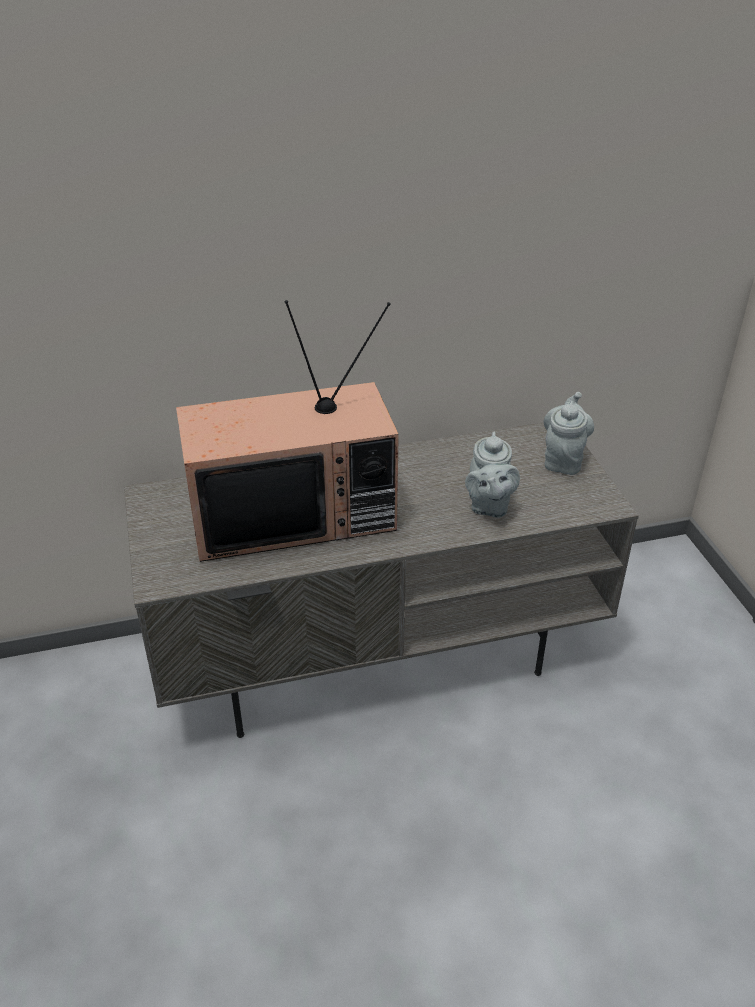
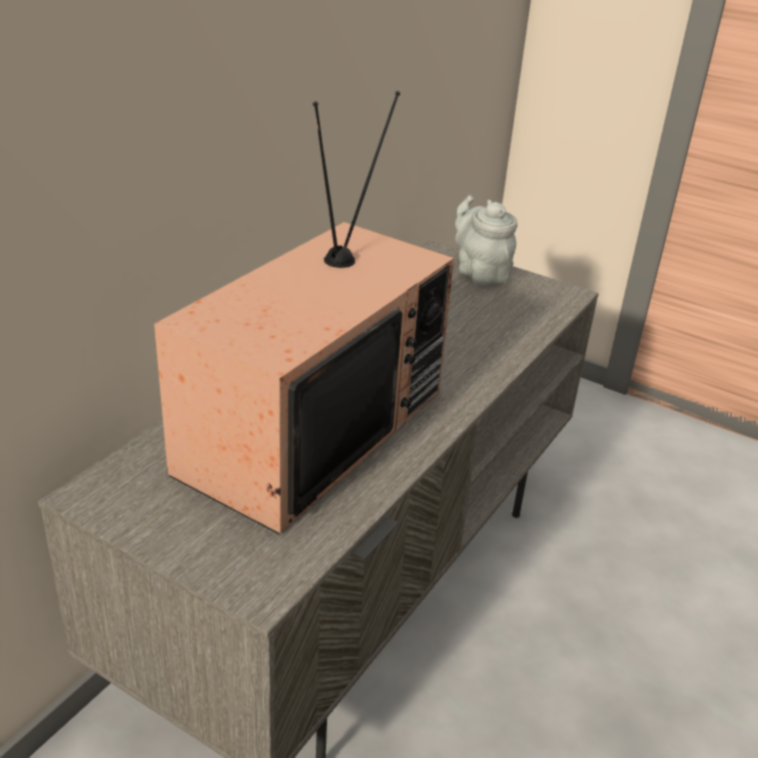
camera: 45 degrees left, 5 degrees down
grey teapot [465,432,520,518] -> none

